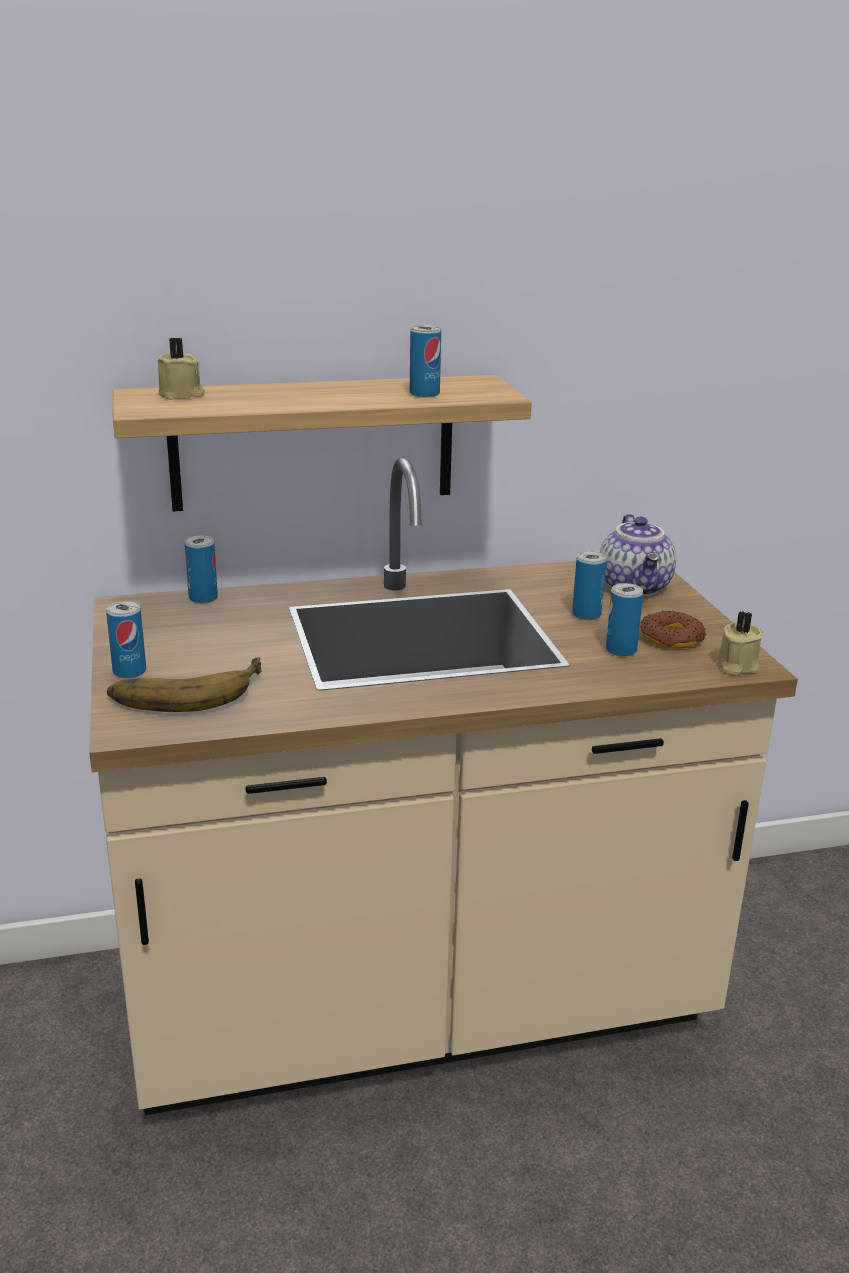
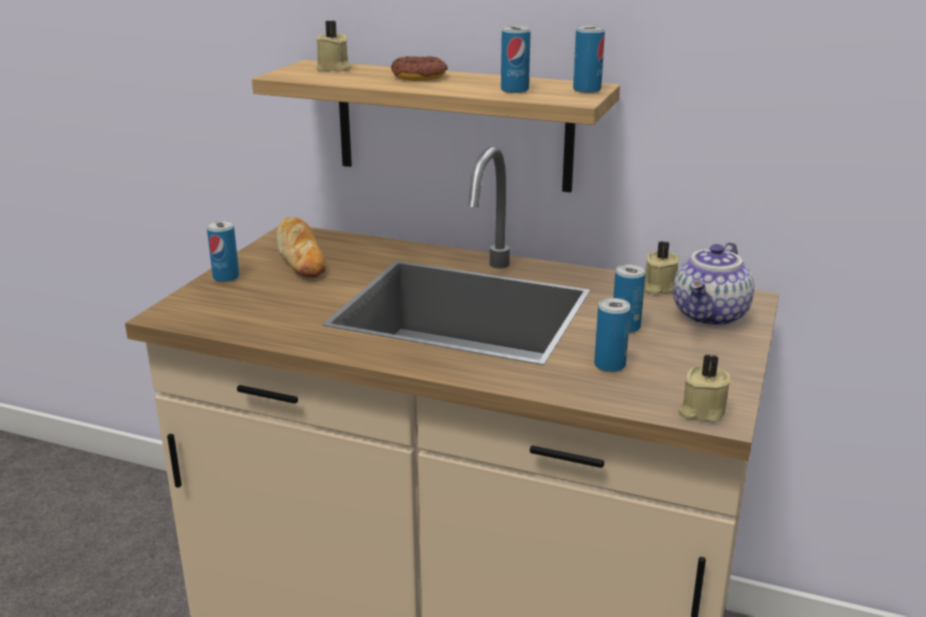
camera: 35 degrees right, 0 degrees up
banana [107,657,262,712] -> none
can [185,536,218,603] -> can moved to [573,26,605,93]
donut [640,611,706,649] -> donut moved to [391,56,448,81]
none -> bread [276,217,326,278]
none -> beige candle [644,241,680,295]

